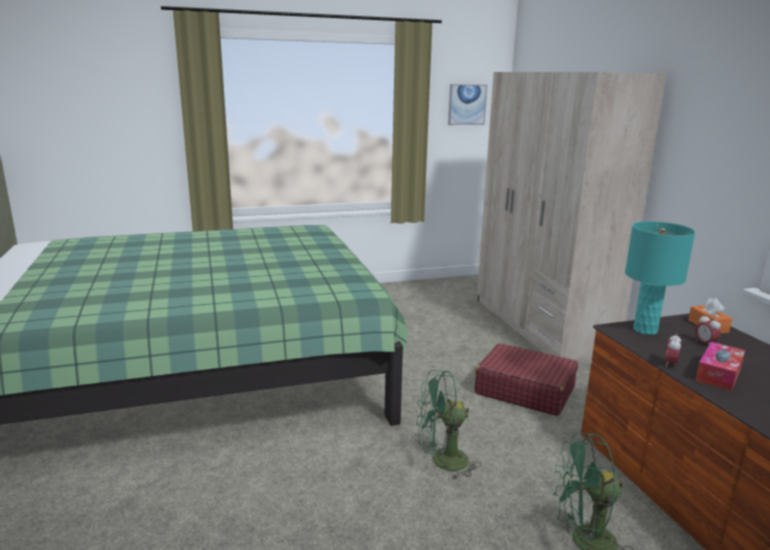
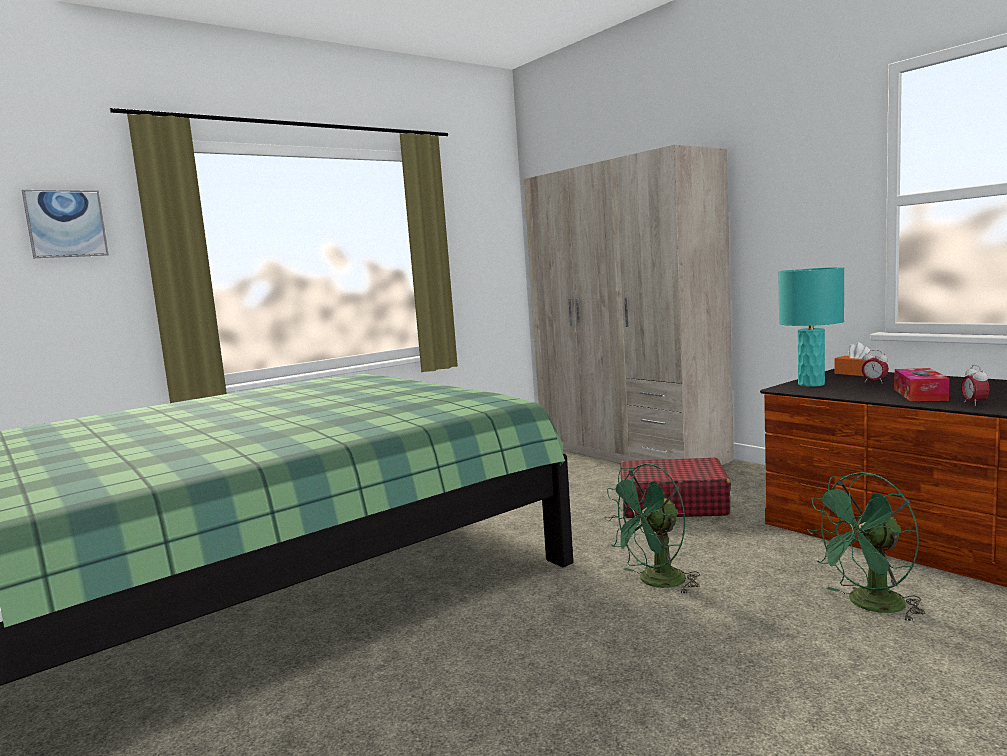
camera: 20 degrees left, 10 degrees down
picture [448,84,487,125] -> picture moved to [22,190,109,258]
alarm clock [664,333,681,367] -> alarm clock moved to [961,365,989,406]

